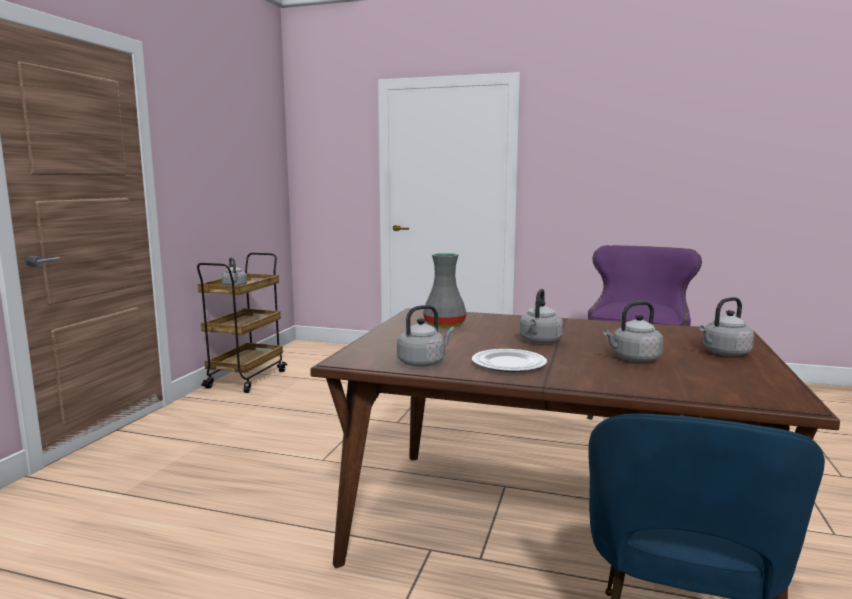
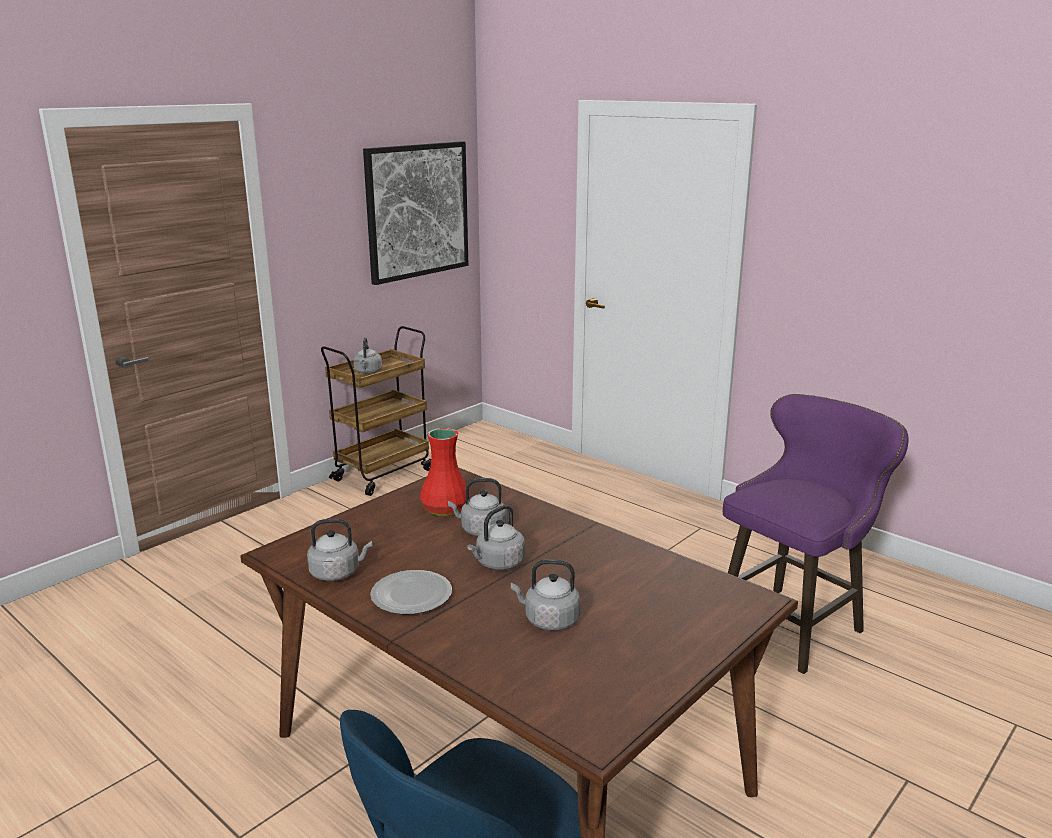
camera: 25 degrees right, 10 degrees up
grey vase [423,253,467,327] -> red vase [420,428,470,516]
grey kettle [699,297,754,356] -> grey kettle moved to [448,478,507,537]
none -> picture [363,141,468,285]

